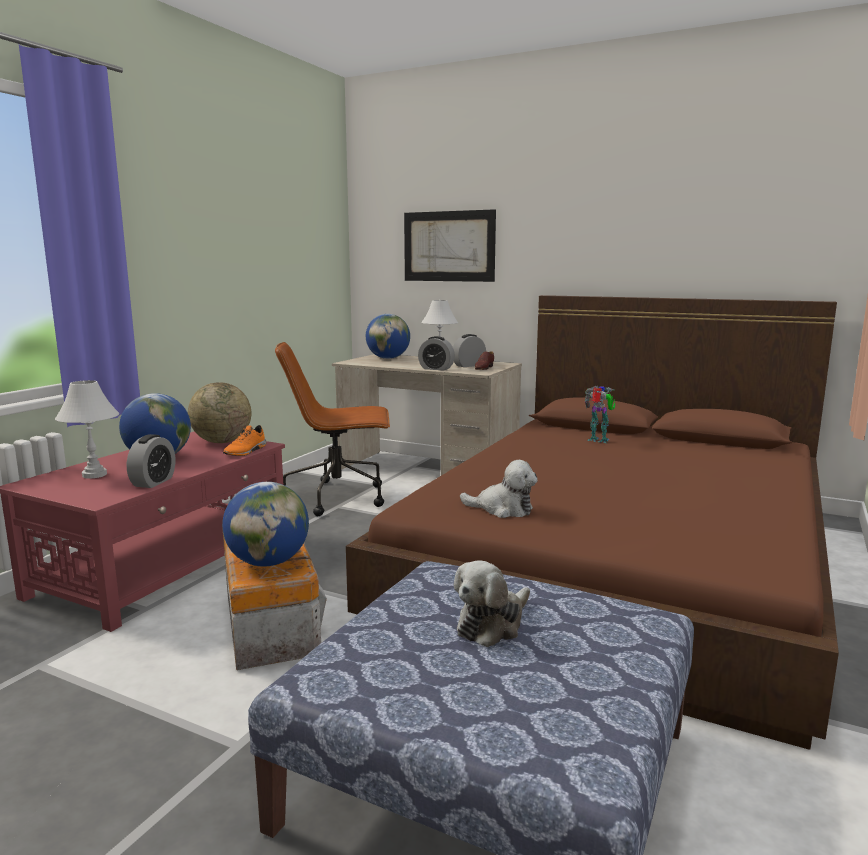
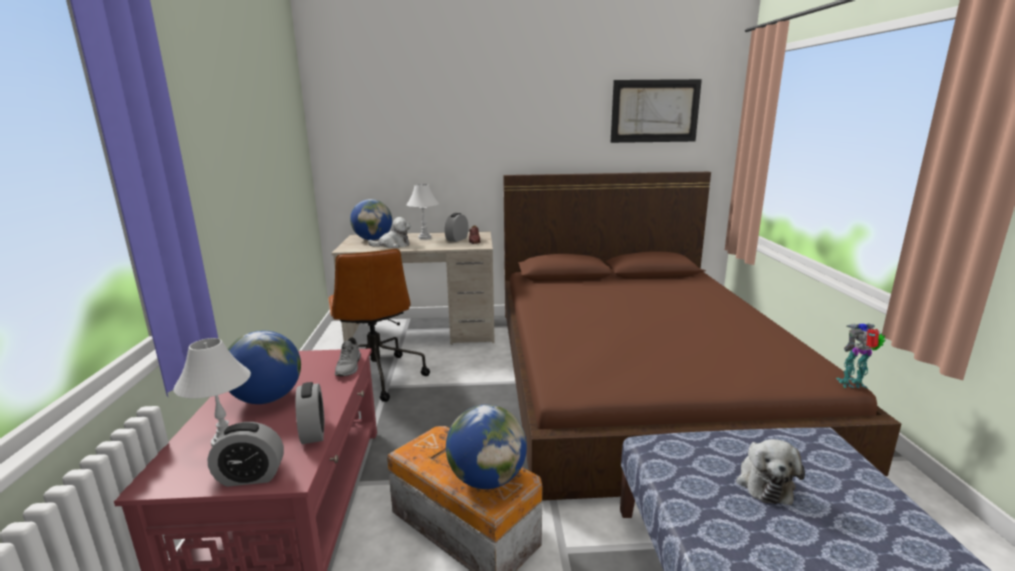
camera: 30 degrees left, 5 degrees up
globe [188,382,251,443] -> none
orange shoe [223,425,267,456] -> grey shoe [335,337,361,376]
brown office chair [275,342,390,516] -> brown office chair turned 75 degrees counterclockwise [328,249,430,402]
picture [404,209,496,282] -> picture moved to [611,79,702,143]
alarm clock [418,336,455,370] -> alarm clock moved to [207,422,284,487]
plush toy [460,460,538,518] -> plush toy moved to [368,217,411,248]
toy robot [585,386,616,443] -> toy robot moved to [836,323,885,388]

